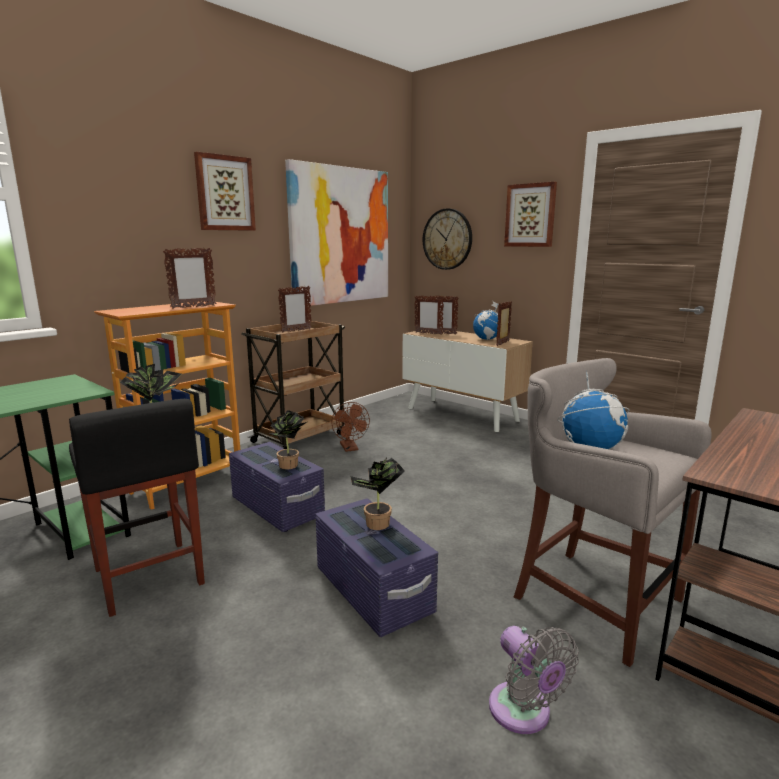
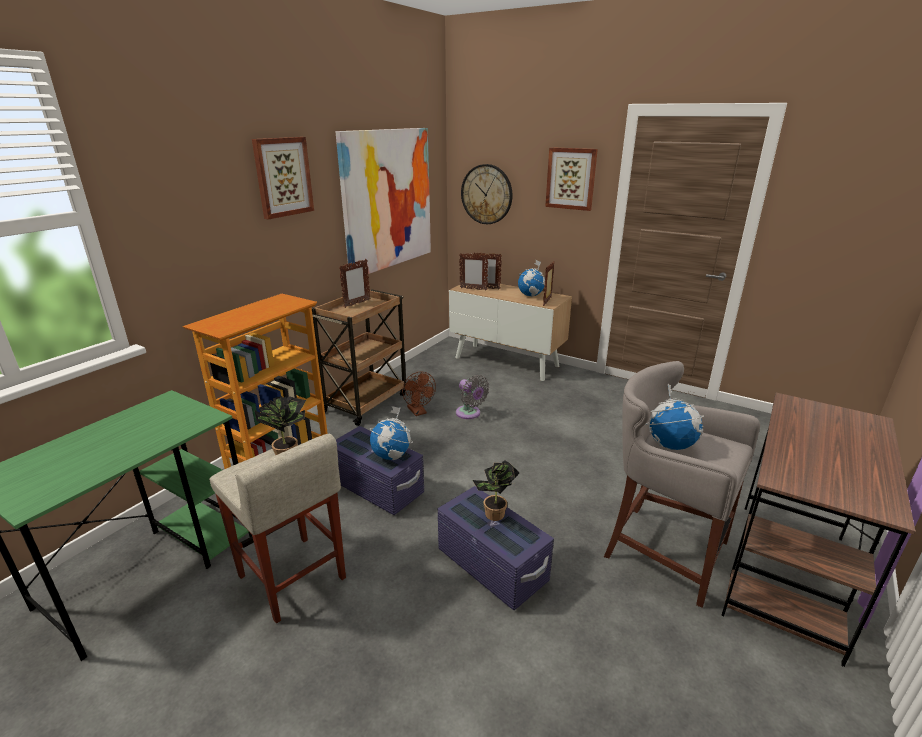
camera: 10 degrees left, 10 degrees up
black stool [69,399,205,617] -> beige stool [209,434,346,624]
picture frame [163,248,216,309] -> none
potted plant [268,410,307,470] -> globe [370,406,413,460]
grey fan [489,626,579,734] -> grey fan moved to [456,375,490,419]

